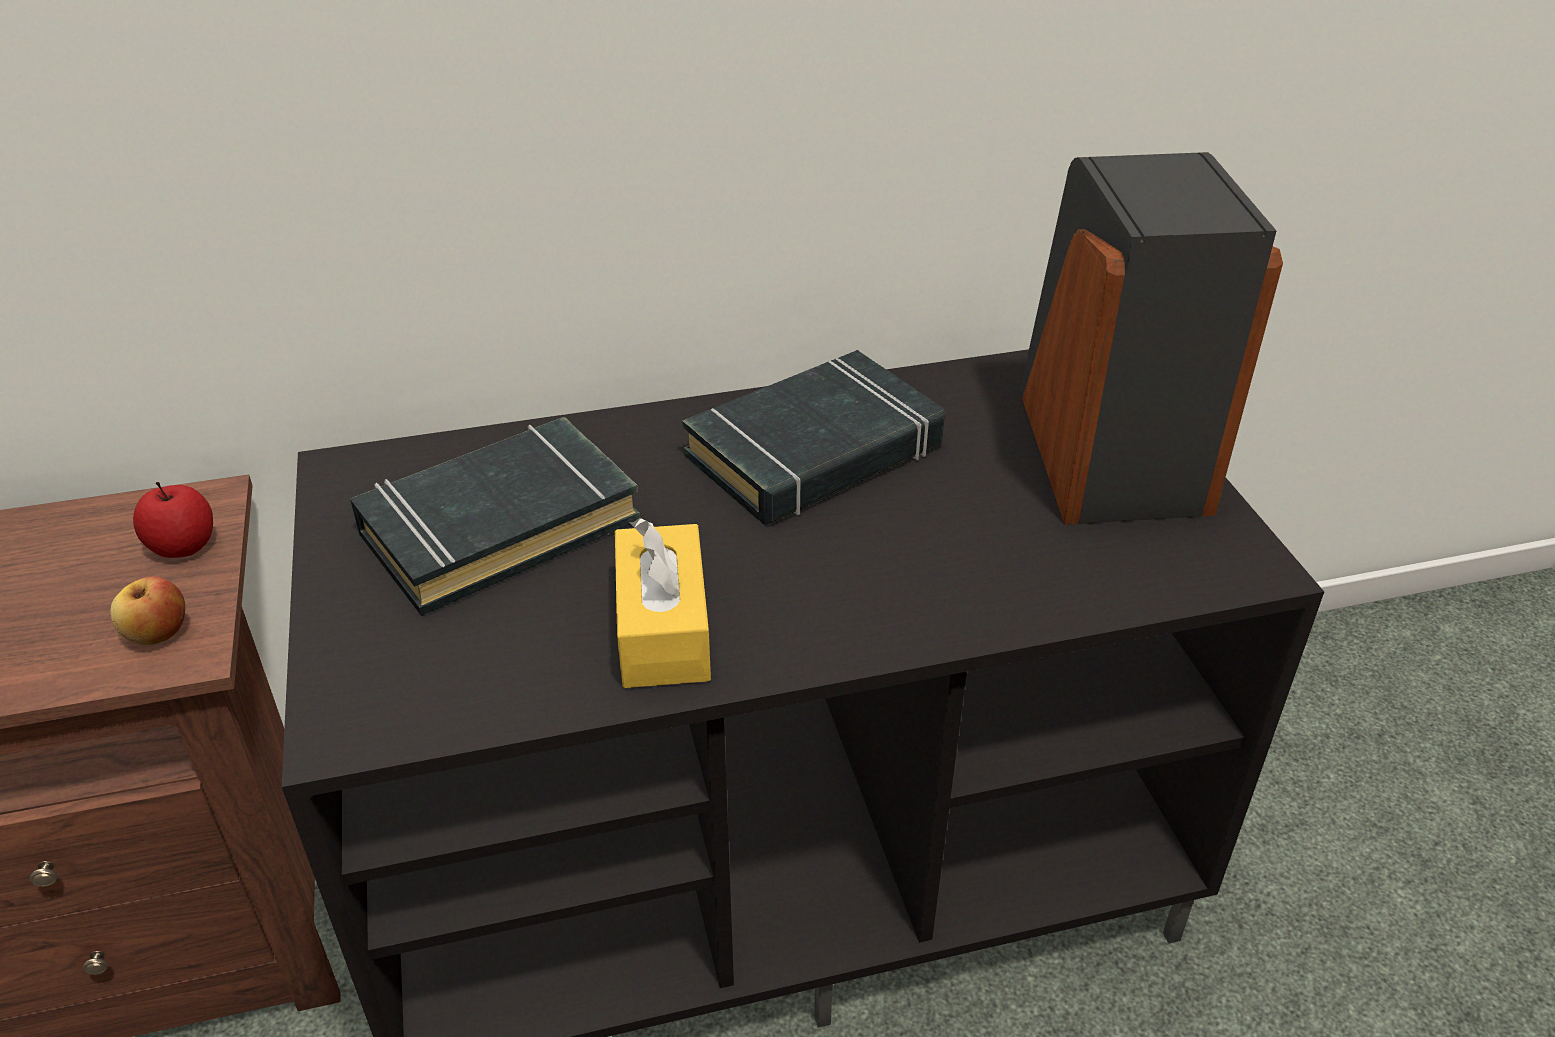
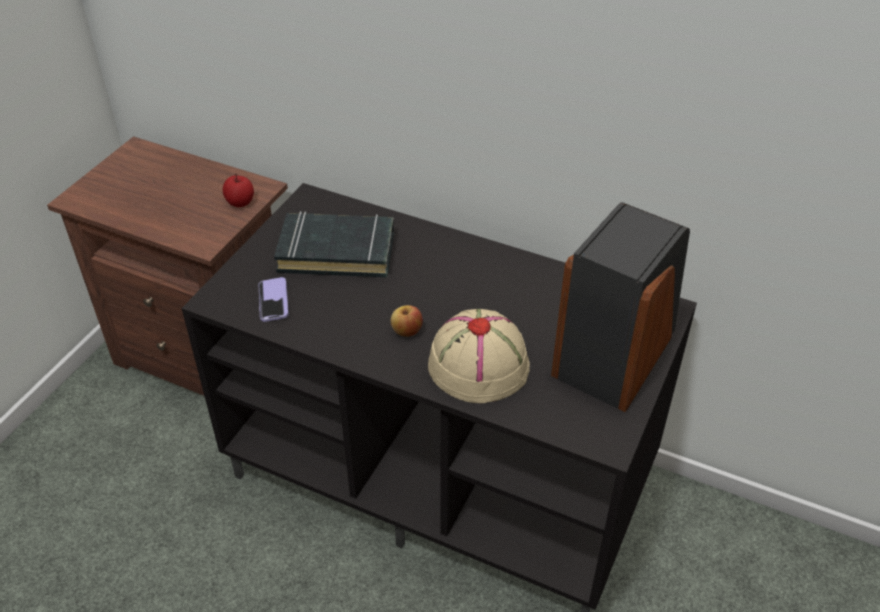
camera: 40 degrees right, 5 degrees up
apple [110,576,185,645] -> apple moved to [391,305,423,337]
yellow tissue box [615,518,711,688] -> none
black book [682,350,945,525] -> none
none -> phone [259,277,289,322]
none -> beige hat [428,309,530,403]

